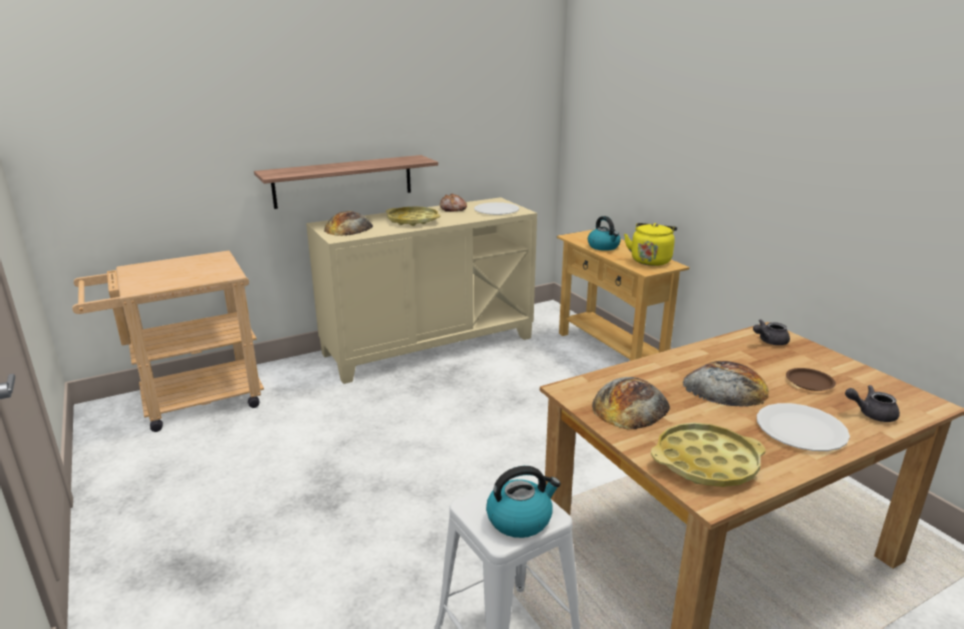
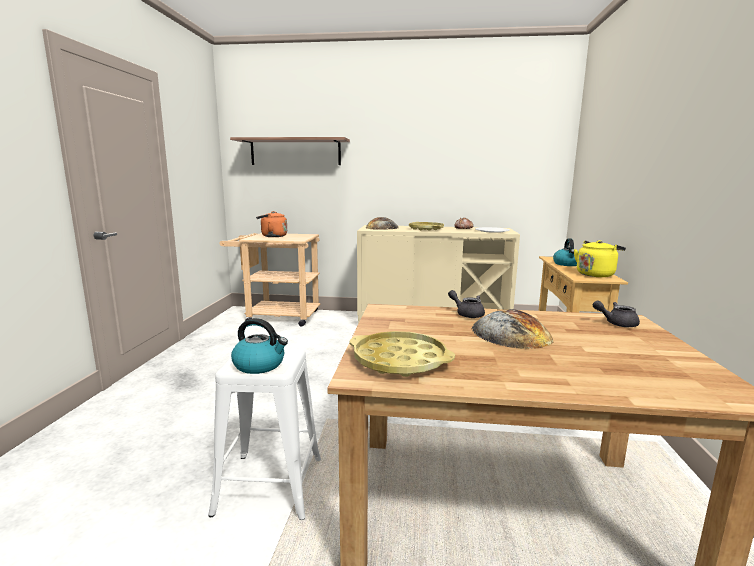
camera: 35 degrees right, 10 degrees down
shelf [254,155,438,209] -> shelf moved to [230,137,350,165]
bread [592,377,670,430] -> none
white plate [757,403,850,451] -> none
brown plate [786,368,836,391] -> none
grey teapot [845,385,900,422] -> grey teapot moved to [448,290,485,318]
none -> orange kettle [256,211,287,237]

